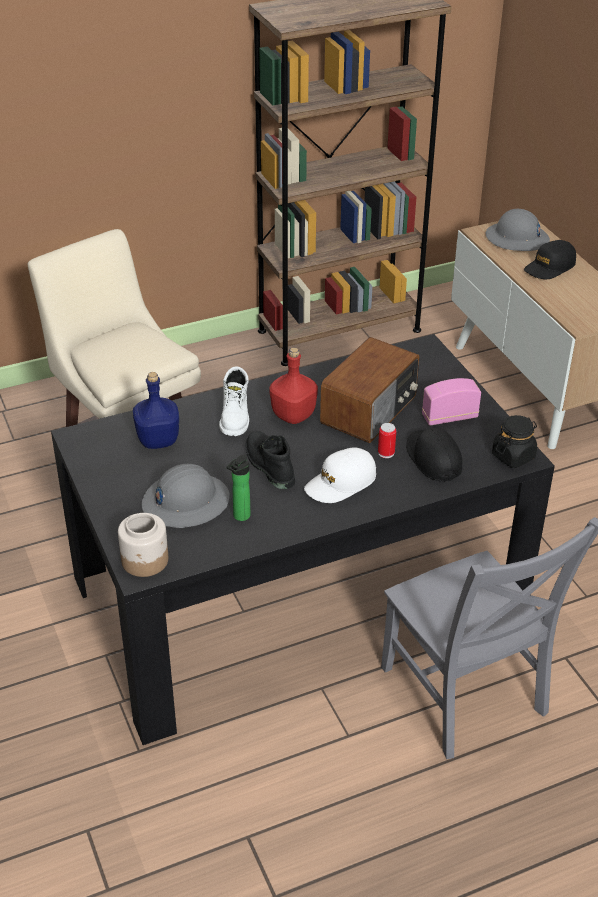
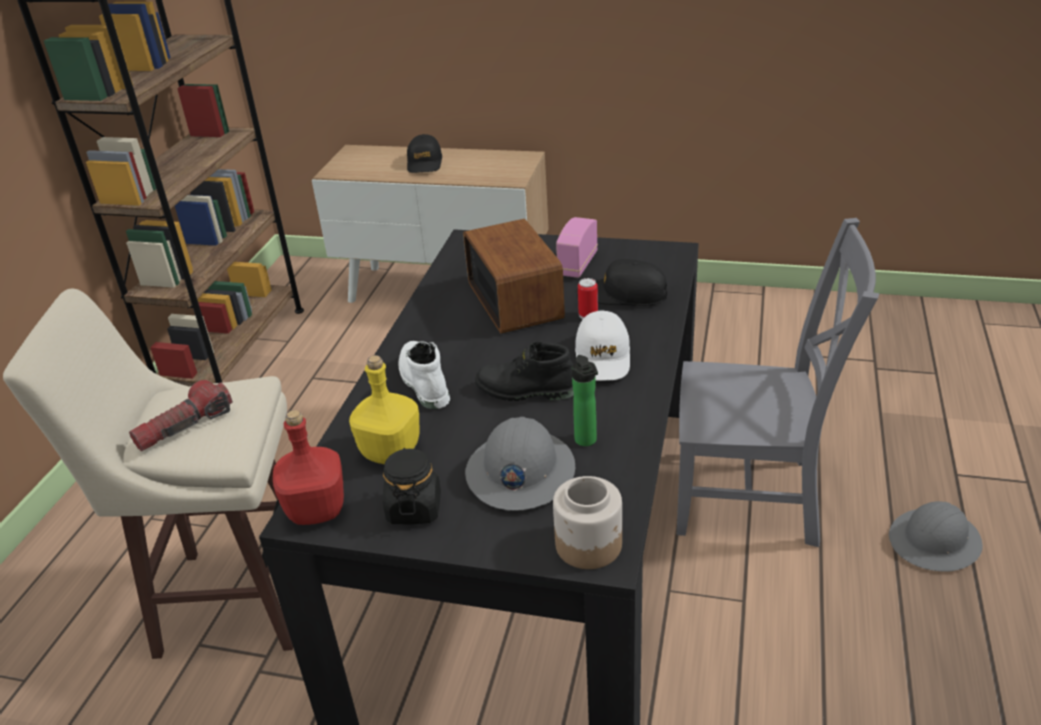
camera: 50 degrees left, 5 degrees down
blue bottle [133,372,179,449] -> yellow bottle [349,355,420,464]
white boot [219,366,249,436] -> white boot turned 150 degrees counterclockwise [398,341,450,409]
red bottle [269,347,318,424] -> red bottle moved to [273,410,344,525]
grey hard hat [486,209,550,251] -> grey hard hat moved to [889,501,983,572]
black jar [492,415,537,468] -> black jar moved to [383,447,441,524]
none -> flashlight [129,380,233,451]

